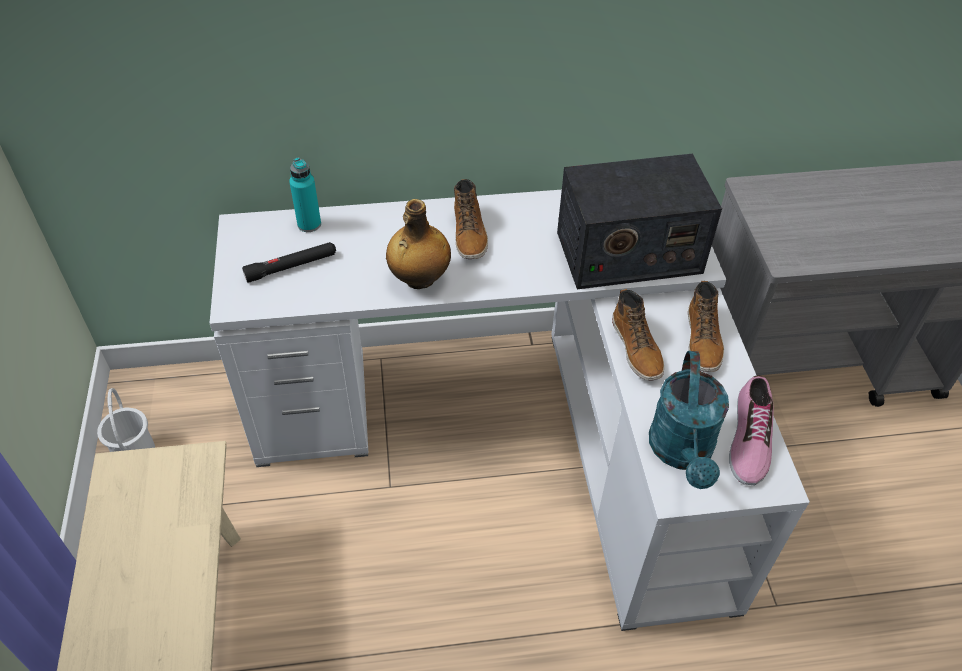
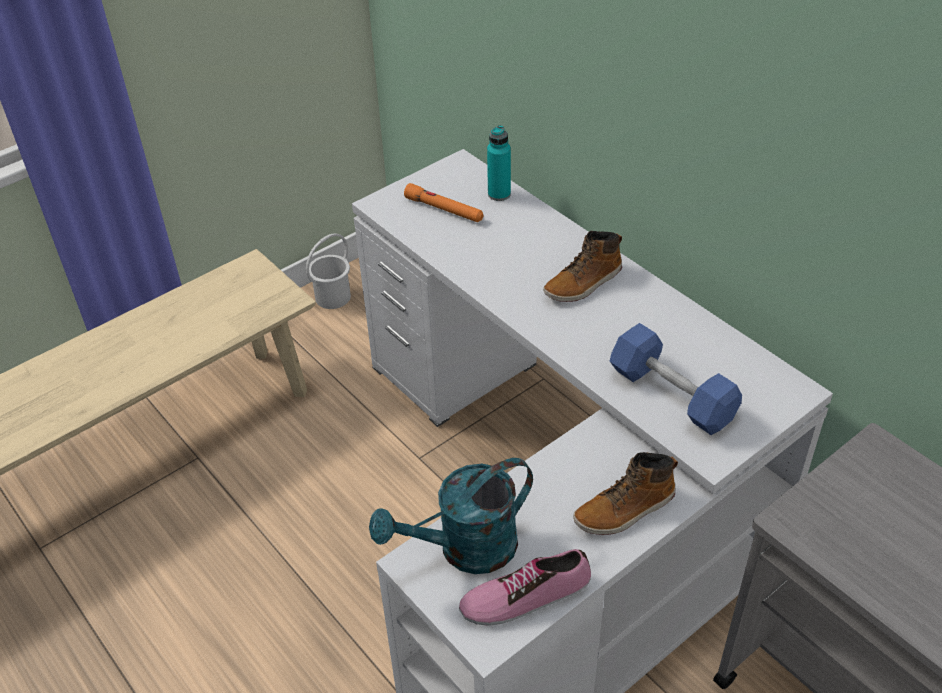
camera: 60 degrees right, 5 degrees down
black flashlight [242,242,336,283] -> orange flashlight [404,183,484,222]
bottle [386,199,451,289] -> none
radio [557,153,722,289] -> blue dumbbell [610,323,742,435]
boot [612,289,664,380] -> none

